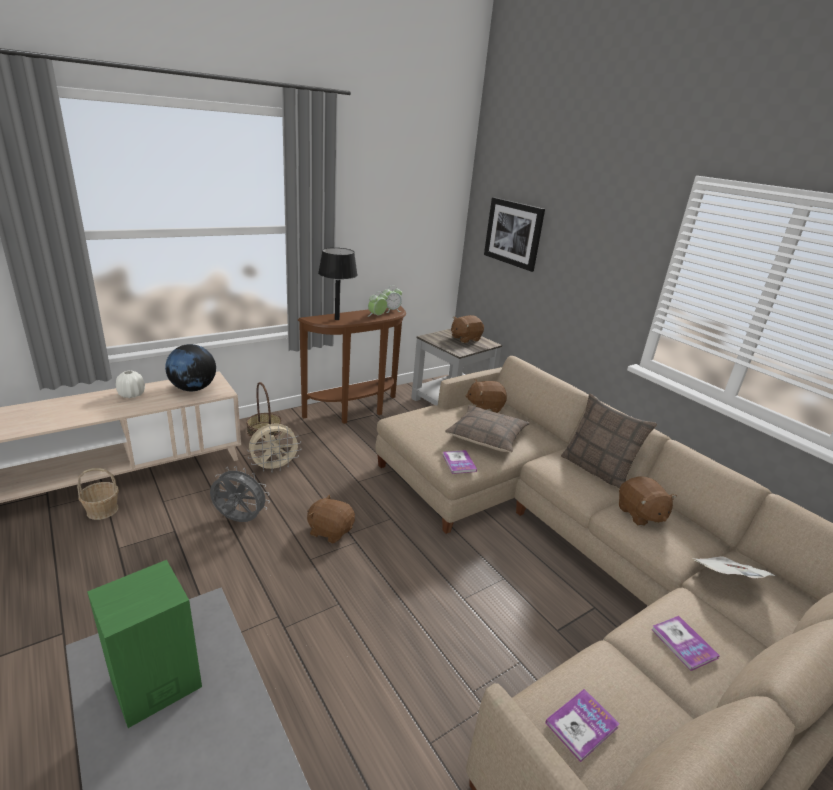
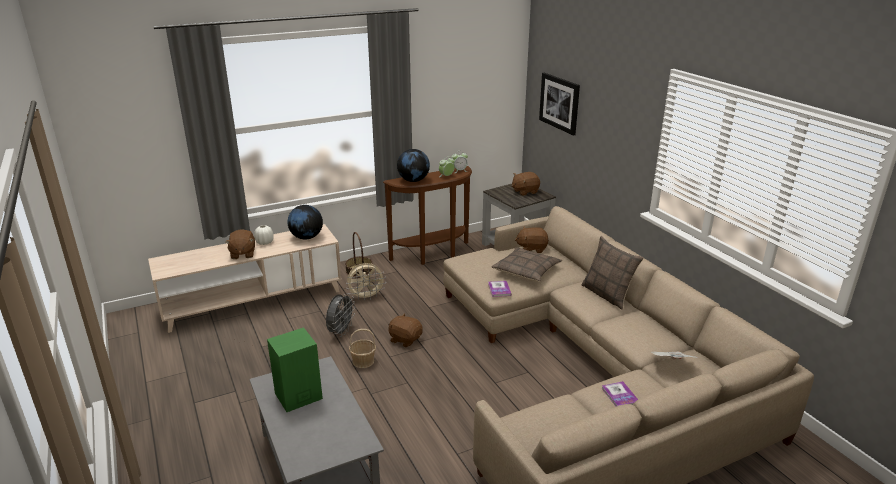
camera: 10 degrees right, 0 degrees up
basket [77,468,119,520] -> basket moved to [349,329,376,368]
grey fan [210,466,270,522] -> grey fan turned 90 degrees clockwise [326,293,356,337]
black table lamp [318,248,358,320] -> globe [397,149,430,182]
book [545,689,619,762] -> none
brown plush toy [619,476,677,526] -> brown plush toy moved to [225,229,255,259]

